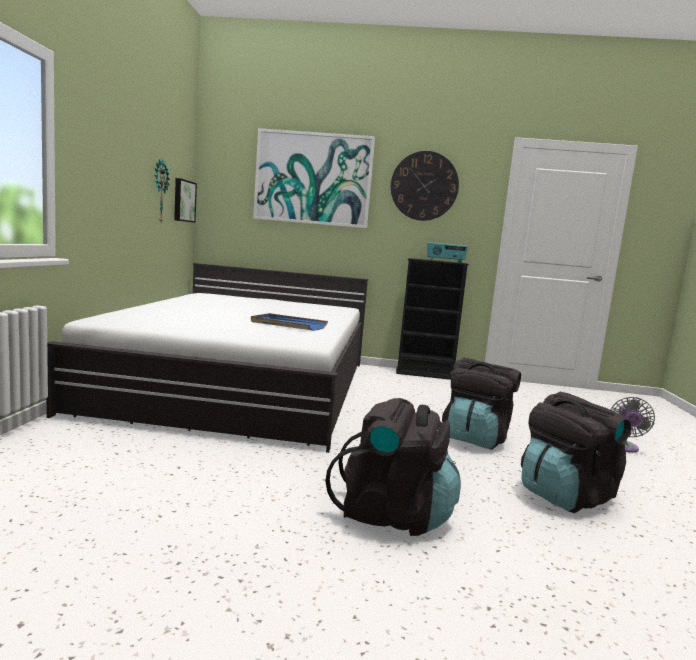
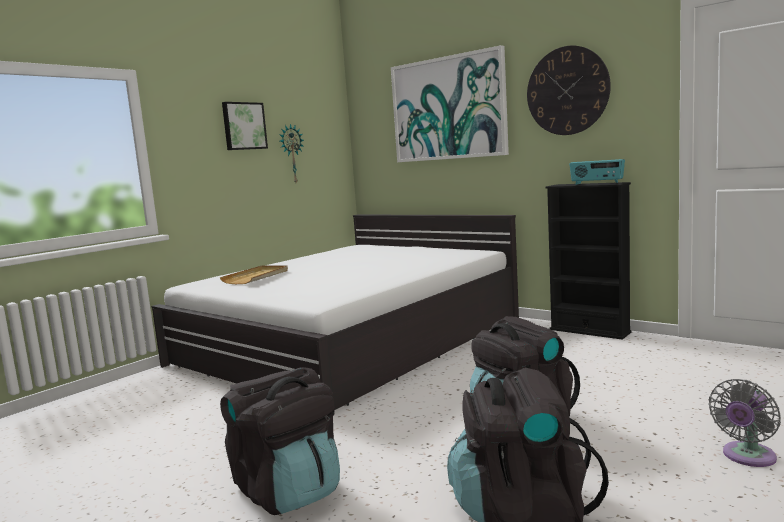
camera: 35 degrees right, 0 degrees up
picture [174,178,197,223] -> picture moved to [222,102,268,150]
blue tray [251,313,328,331] -> none
none -> beige tray [219,265,288,284]

